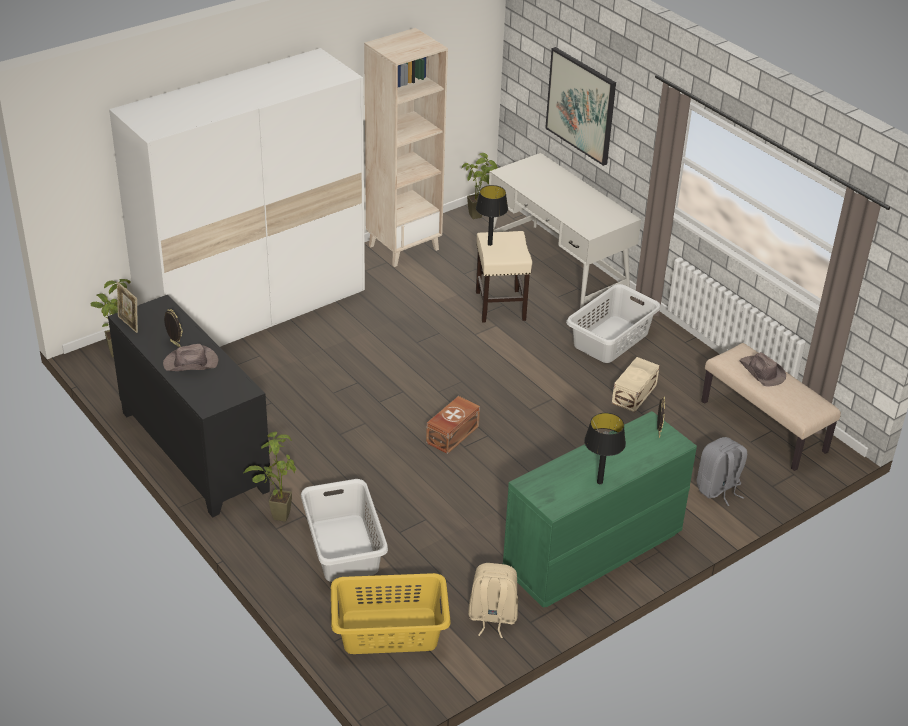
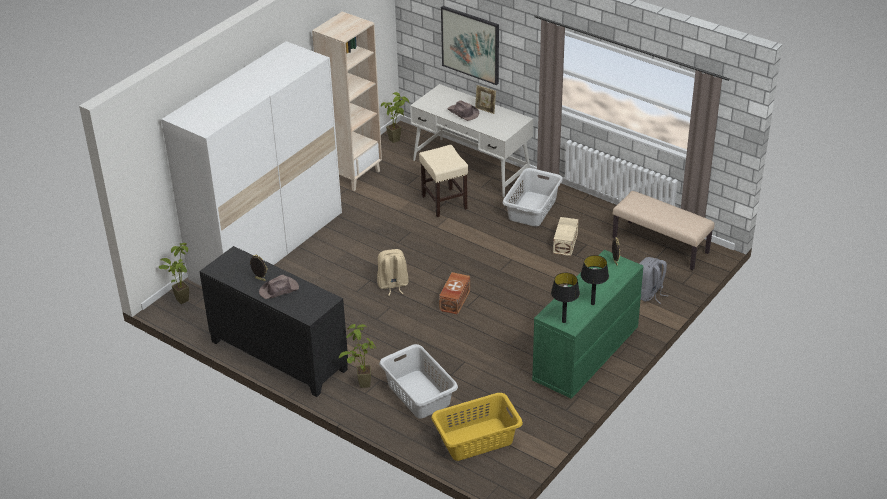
camera: 15 degrees left, 0 degrees up
picture frame [117,282,138,333] -> picture frame moved to [475,85,496,114]
beige backpack [468,563,518,638] -> beige backpack moved to [377,249,409,296]
black table lamp [476,185,508,246] -> black table lamp moved to [551,272,580,323]
brown hat [740,352,786,386] -> brown hat moved to [448,100,479,121]

